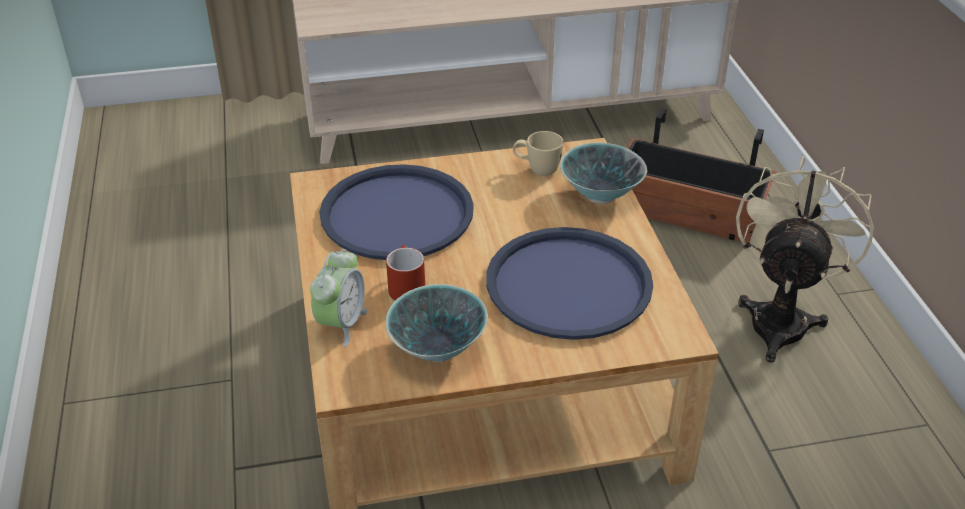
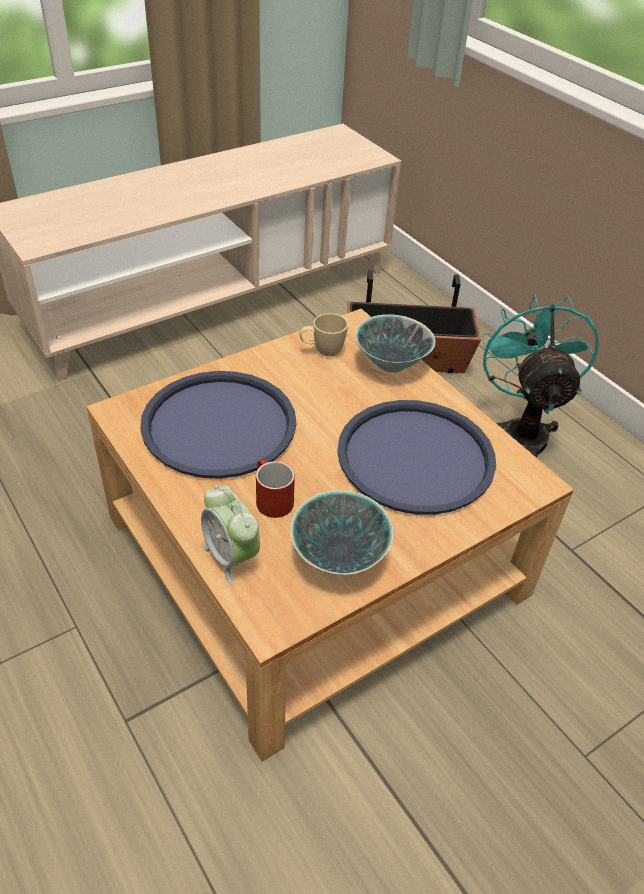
camera: 25 degrees left, 5 degrees up
alarm clock [310,249,368,347] -> alarm clock turned 150 degrees clockwise [201,485,260,585]
beige fan [736,156,874,363] -> turquoise fan [482,294,599,457]

